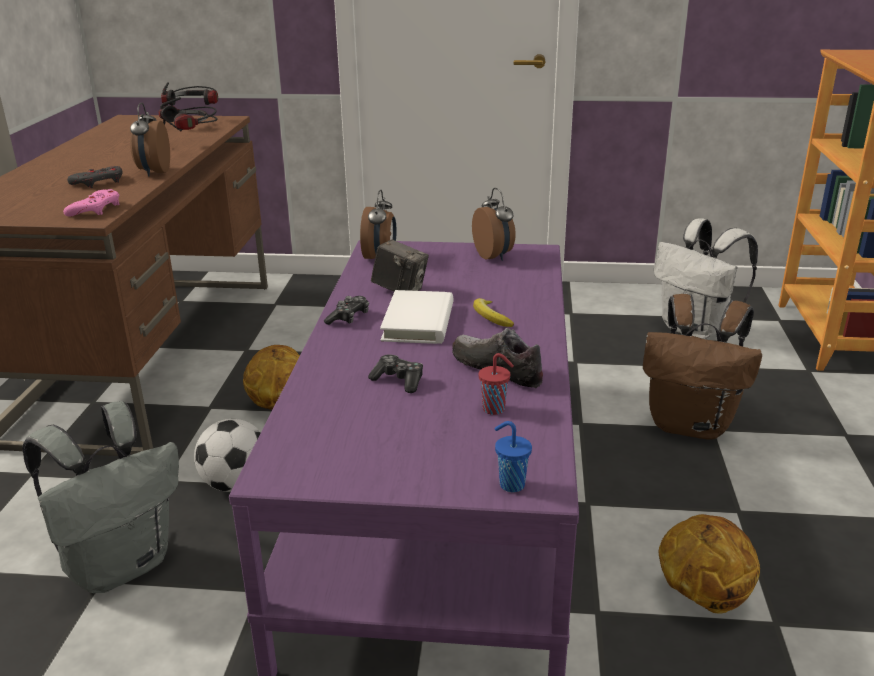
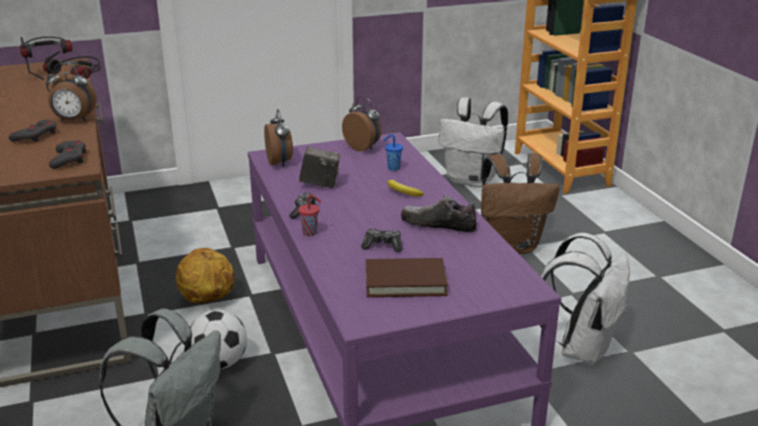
camera: 25 degrees left, 0 degrees up
pink game controller [63,189,120,217] -> grey game controller [49,140,86,169]
alarm clock [130,103,170,177] -> alarm clock turned 60 degrees counterclockwise [46,63,97,121]
white book [380,290,454,344] -> none
red cup [478,353,514,415] -> red cup moved to [298,195,321,236]
blue cup [494,421,532,492] -> blue cup moved to [384,134,403,171]
basketball [659,514,760,613] -> white backpack [540,233,630,366]
none -> brown book [366,258,448,297]

